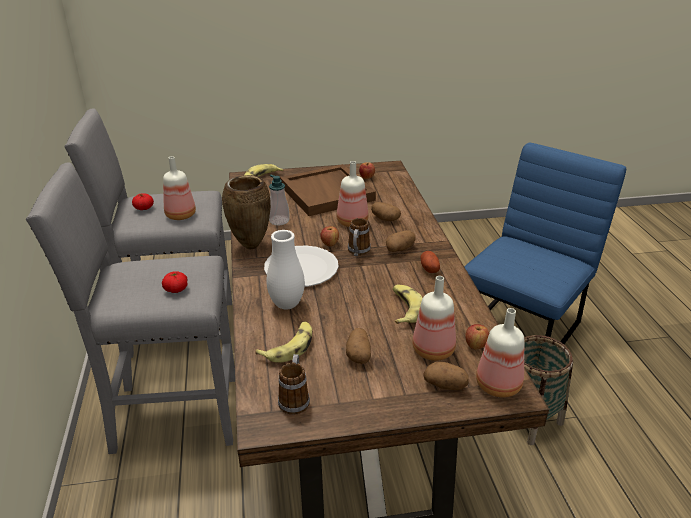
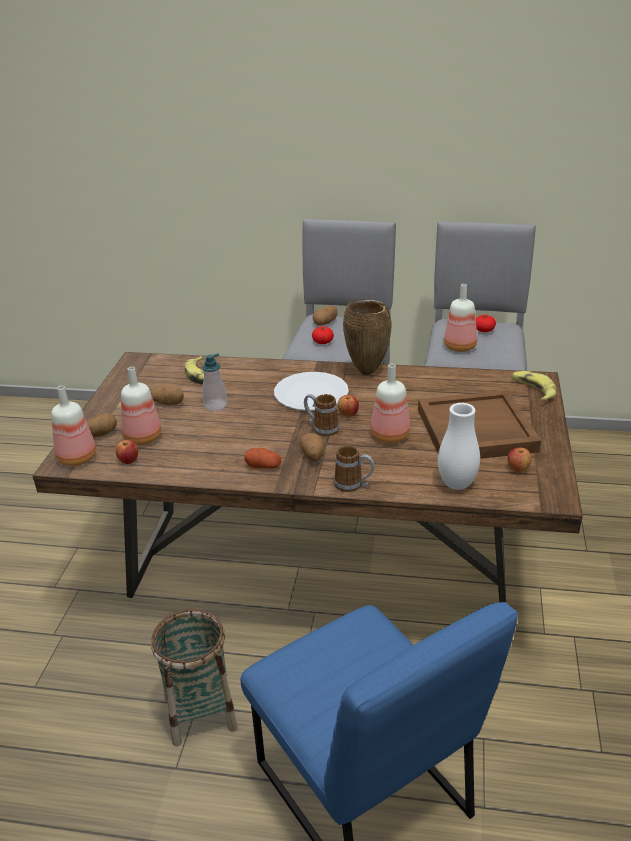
camera: 110 degrees right, 0 degrees up
white vase [266,230,305,309] -> white vase moved to [438,403,480,490]
soap dispenser [269,174,290,225] -> soap dispenser moved to [202,353,227,411]
mug [278,354,310,415] -> mug moved to [334,445,374,492]
potato [371,202,401,221] -> potato moved to [313,305,337,326]
banana [393,285,423,324] -> none

